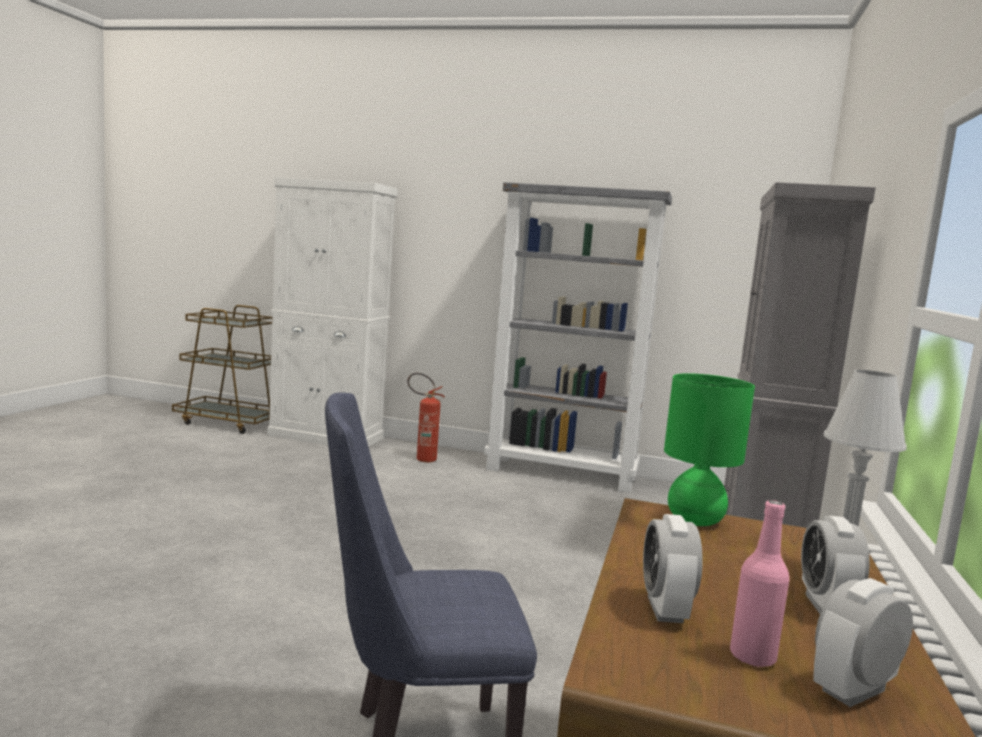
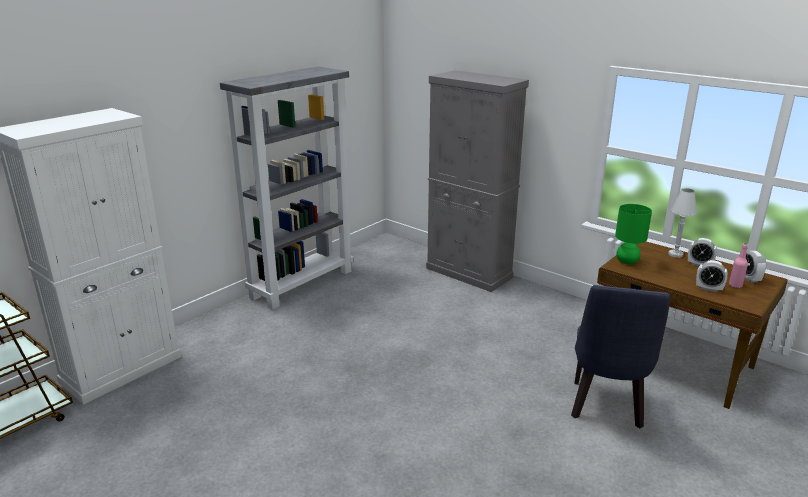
camera: 65 degrees left, 15 degrees up
fire extinguisher [407,373,445,462] -> none

